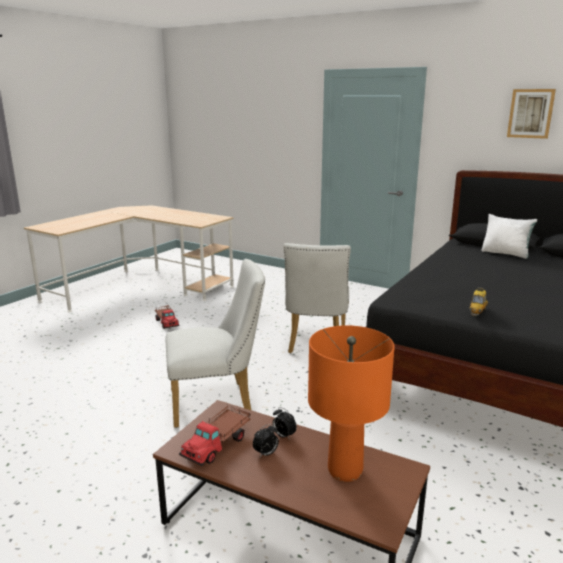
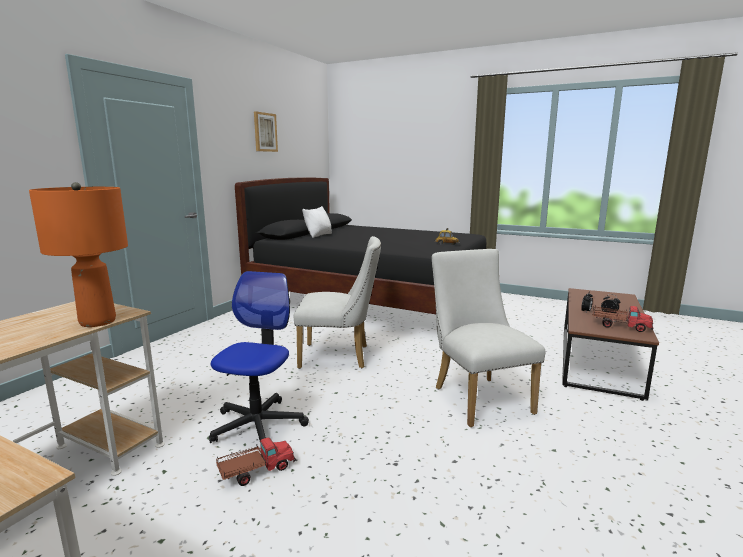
camera: 95 degrees left, 5 degrees down
orange table lamp [308,325,395,482] -> orange table lamp moved to [29,182,128,327]
none -> office chair [209,271,309,443]

